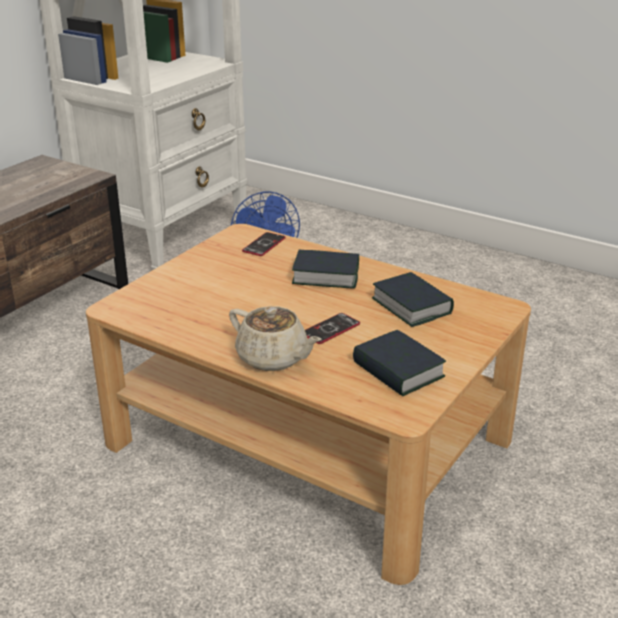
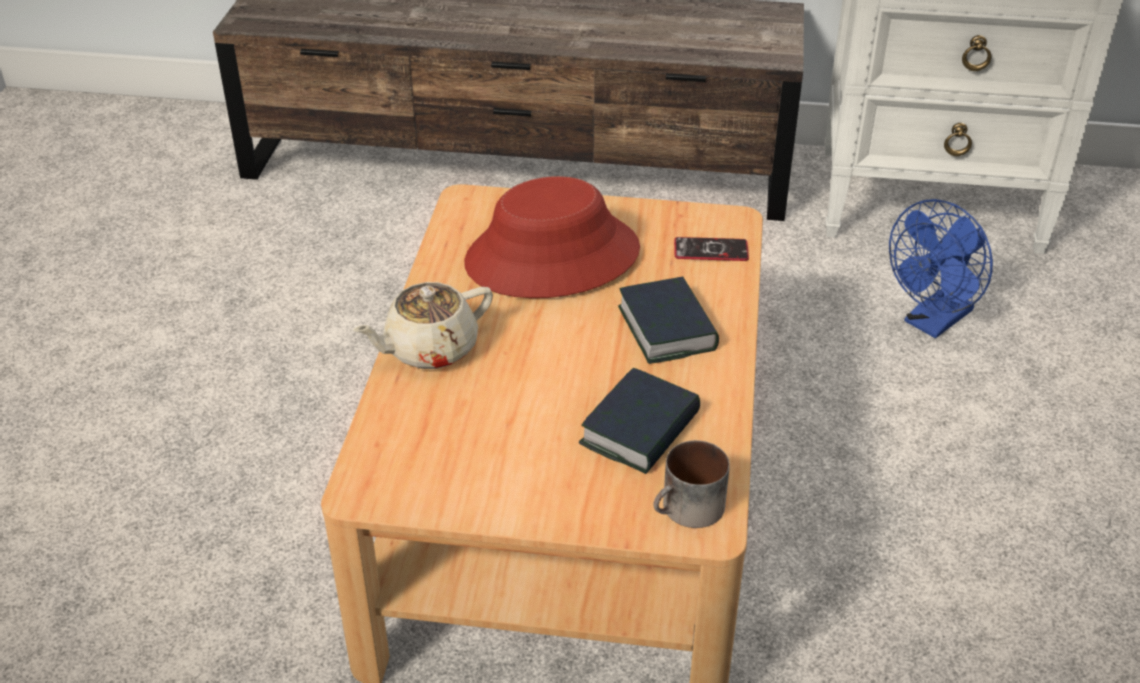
camera: 65 degrees right, 10 degrees up
beige teapot [229,306,322,371] -> beige teapot turned 45 degrees clockwise [353,282,493,369]
phone [305,313,360,344] -> none
book [353,330,446,396] -> none
none -> red hat [464,176,640,298]
none -> mug [653,440,730,528]

